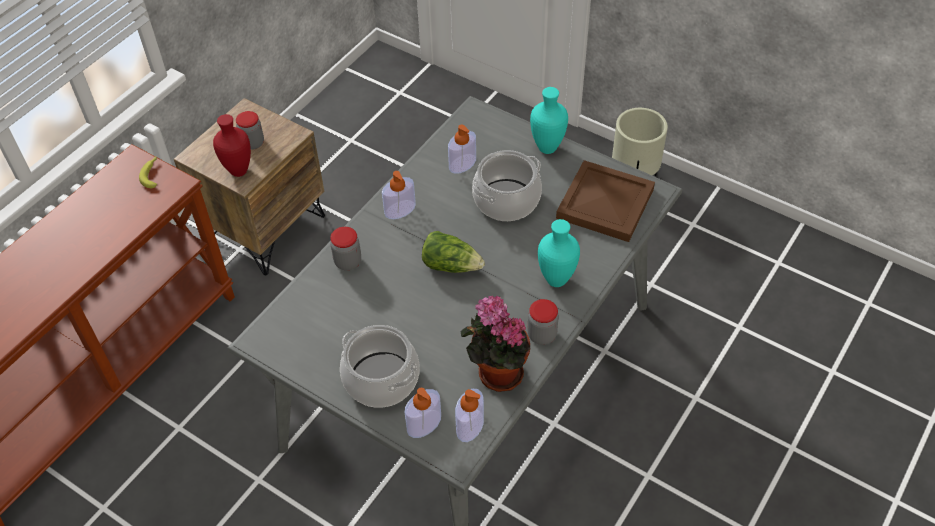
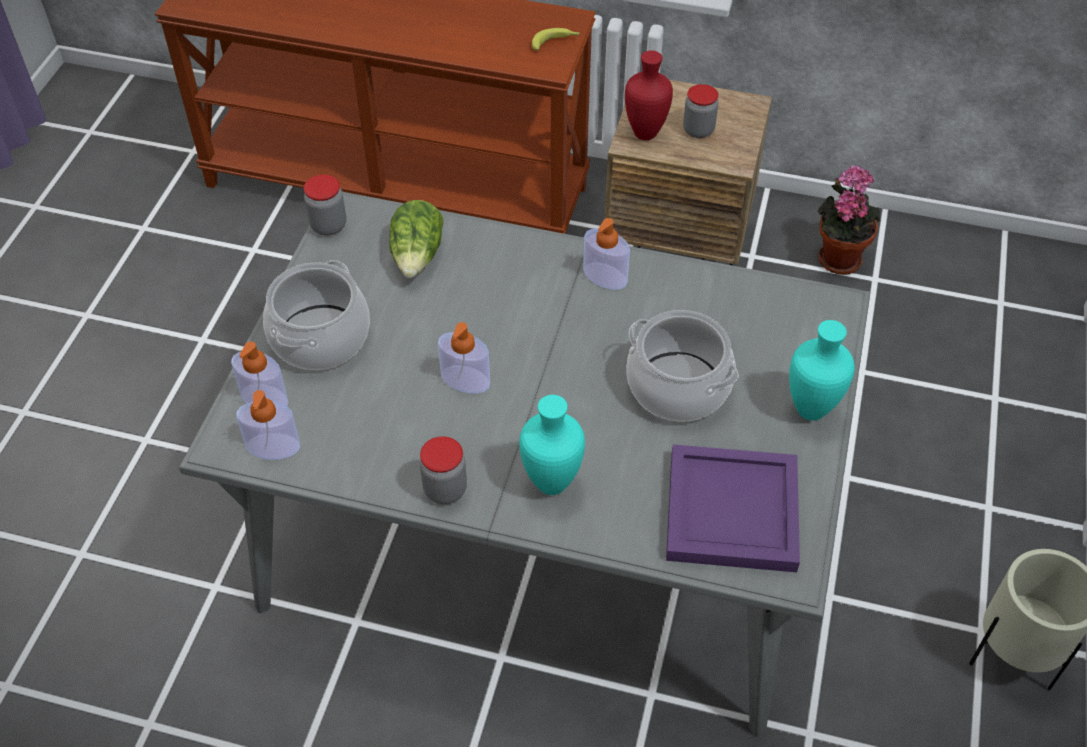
camera: 70 degrees right, 0 degrees up
jar [330,227,361,270] -> jar moved to [304,175,346,236]
lettuce [422,231,485,273] -> lettuce moved to [389,200,443,278]
soap dispenser [448,124,476,174] -> soap dispenser moved to [438,322,490,394]
potted plant [460,296,530,392] -> potted plant moved to [817,165,880,275]
brown tray [556,160,655,242] -> purple tray [666,444,800,572]

